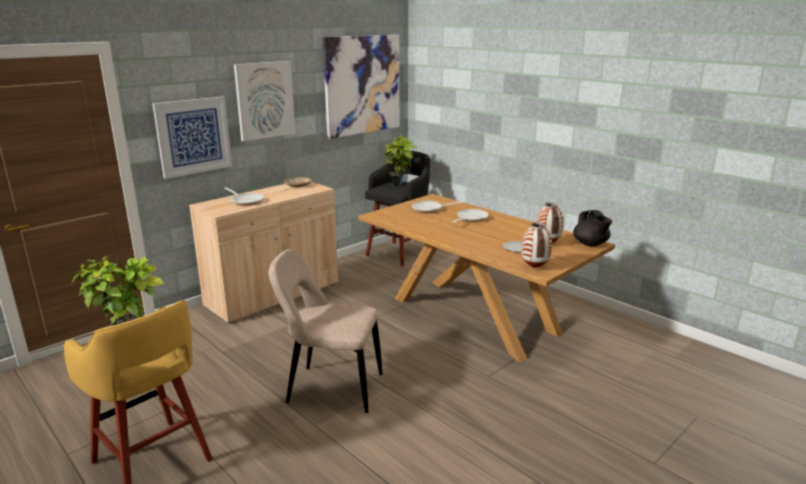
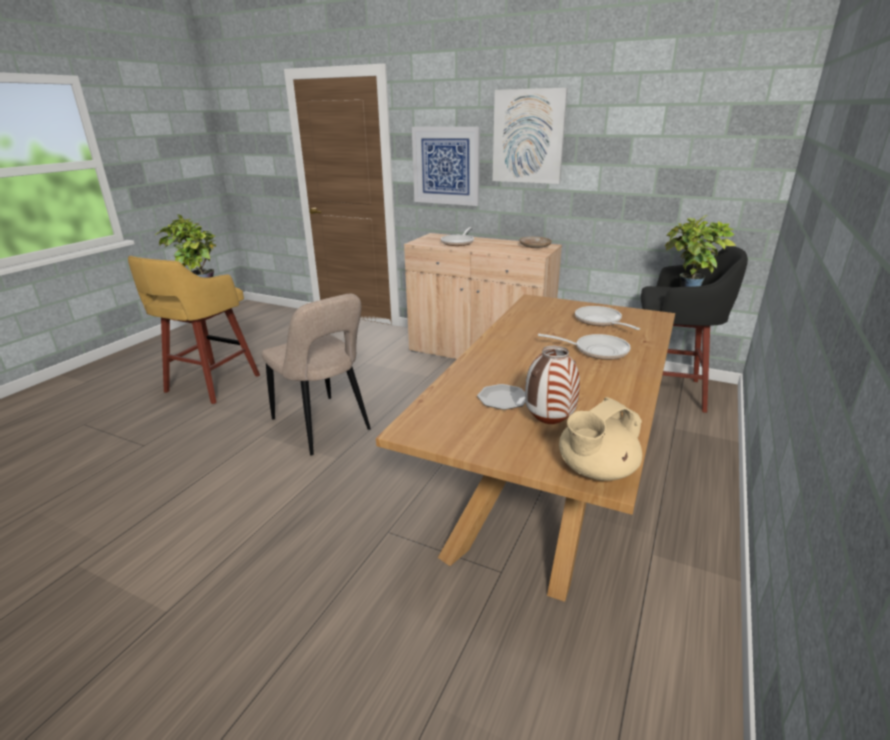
camera: 70 degrees right, 5 degrees up
beige chair [268,249,382,413] -> beige chair turned 150 degrees clockwise [262,294,371,455]
picture [323,35,399,139] -> none
vase [521,222,552,268] -> none
black teapot [573,210,612,246] -> beige teapot [559,397,642,481]

